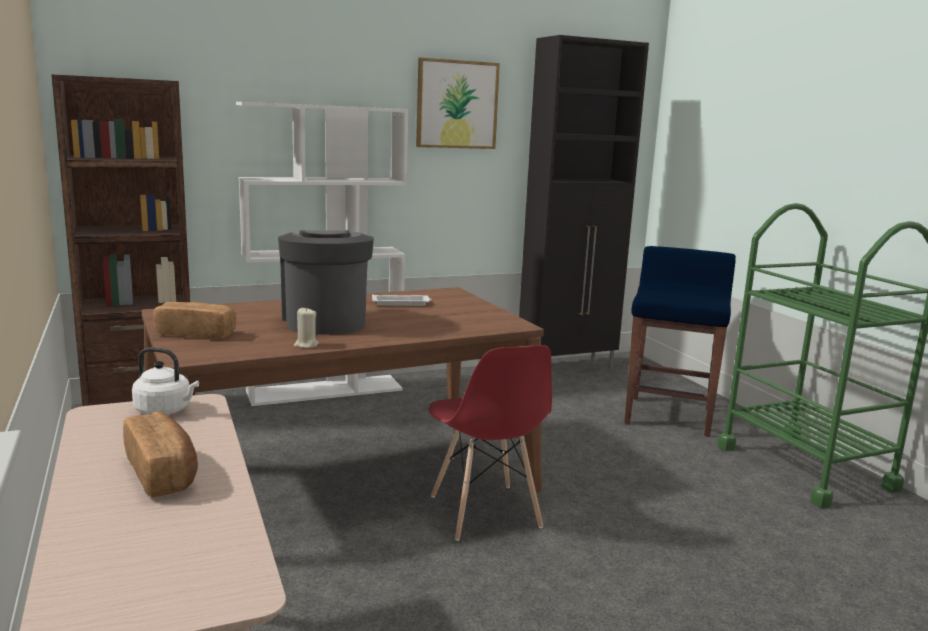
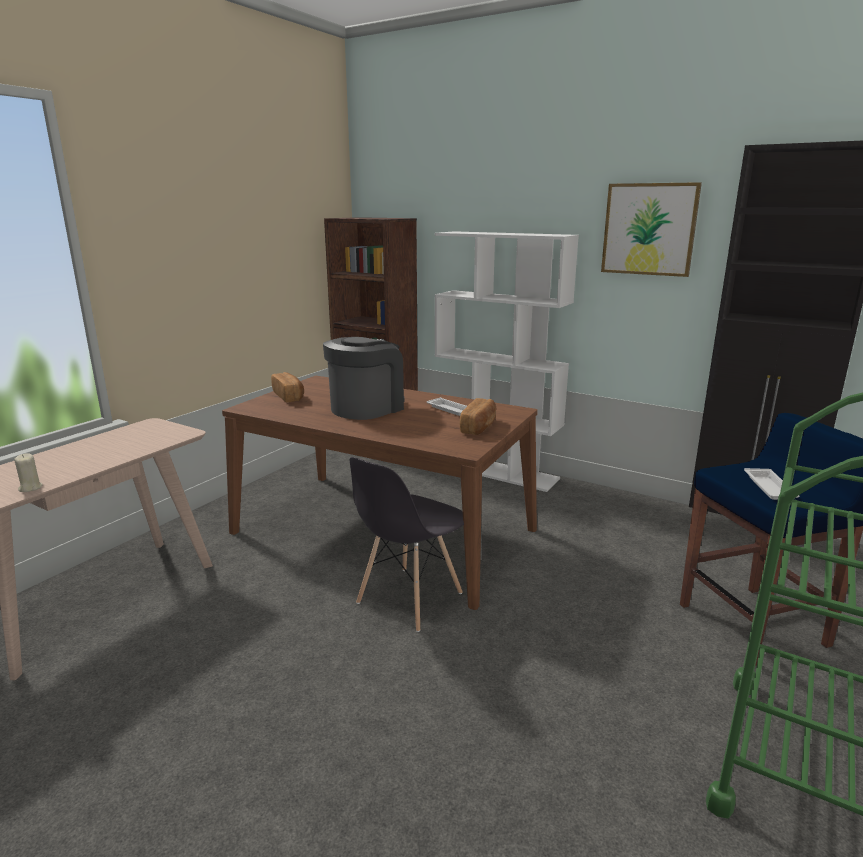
camera: 55 degrees right, 5 degrees up
bread [123,412,198,498] -> bread moved to [460,398,496,435]
white kettle [132,347,199,415] -> none
beige candle [294,308,319,348] -> beige candle moved to [14,453,43,492]
red chair [428,345,552,541] -> grey chair [350,457,464,632]
none -> white tray [744,468,799,500]

